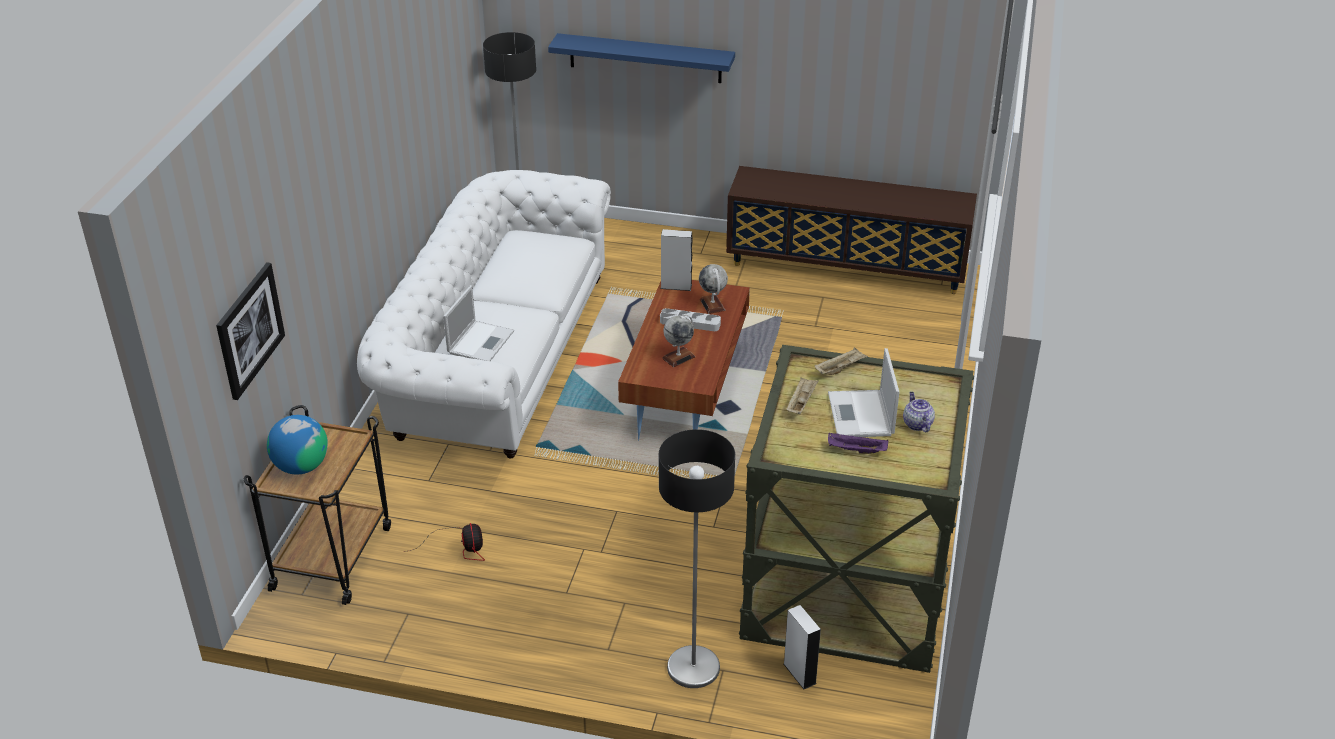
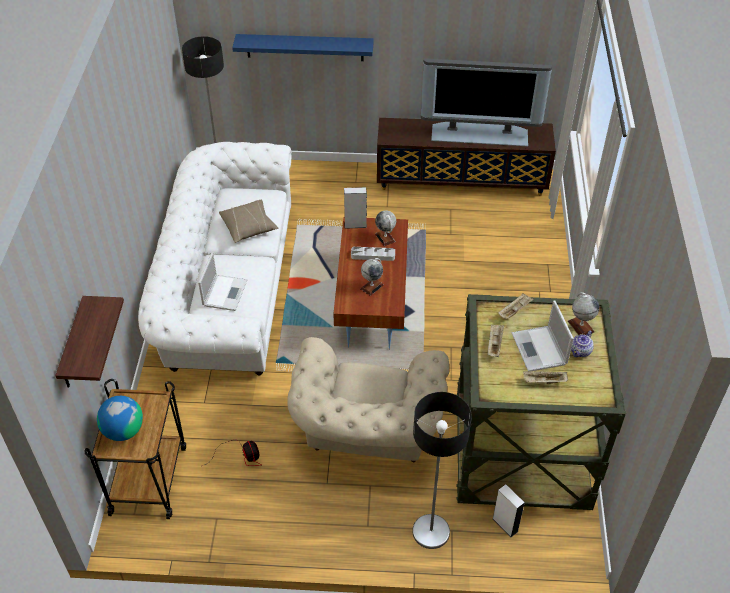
camera: 10 degrees left, 10 degrees up
picture [216,262,285,400] -> shelf [55,296,124,388]
purple tray [828,432,888,454] -> beige tray [523,371,568,384]
teapot [903,392,935,432] -> teapot turned 120 degrees counterclockwise [571,331,594,357]
none -> beige pillow [219,199,278,243]
none -> beige armchair [287,337,449,462]
none -> television [421,58,552,146]
none -> globe [568,292,599,335]

